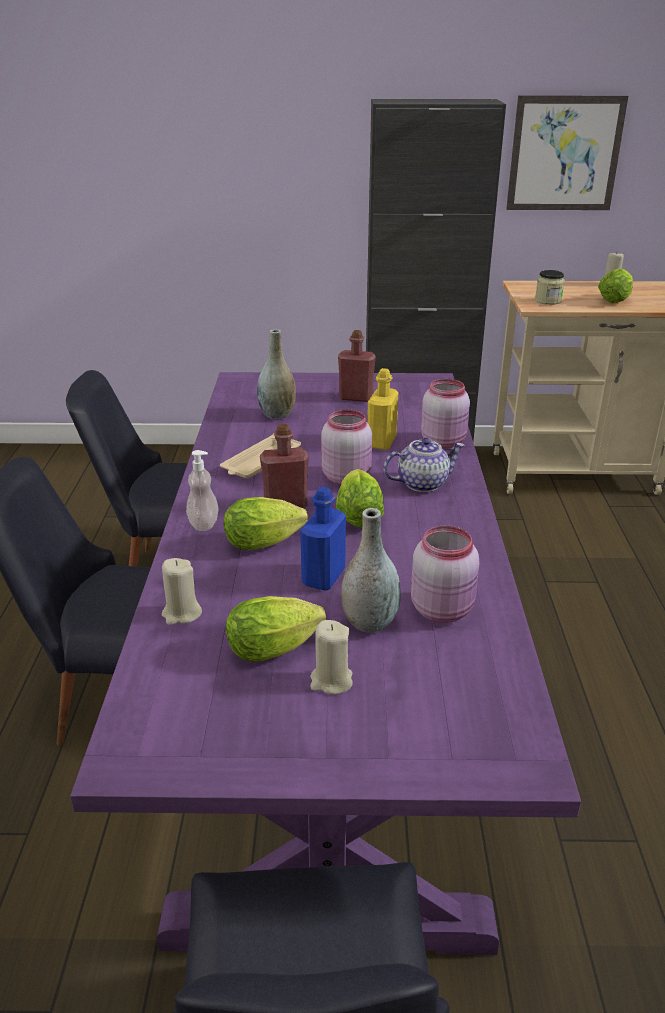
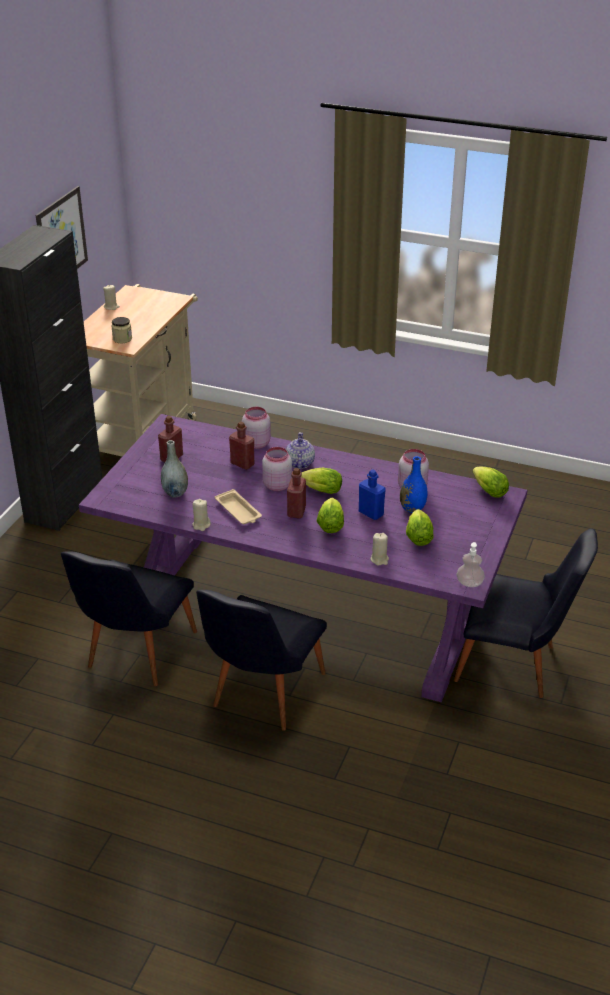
camera: 70 degrees left, 5 degrees up
soap dispenser [186,450,219,531] -> soap dispenser moved to [457,542,485,587]
beige candle [310,620,353,695] -> beige candle moved to [192,499,211,531]
grey vase [341,508,401,633] -> blue vase [400,456,427,513]
yellow bottle [367,368,398,450] -> red bottle [229,422,254,470]
lettuce [598,269,633,303] -> lettuce moved to [473,467,509,498]

